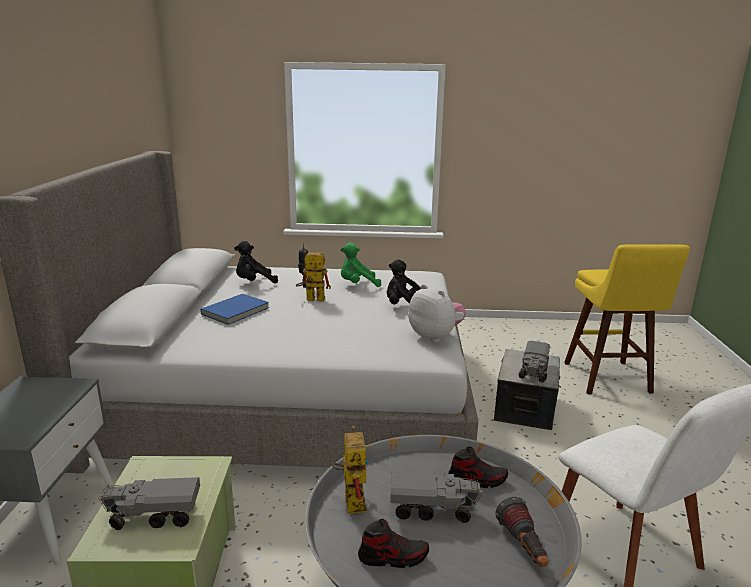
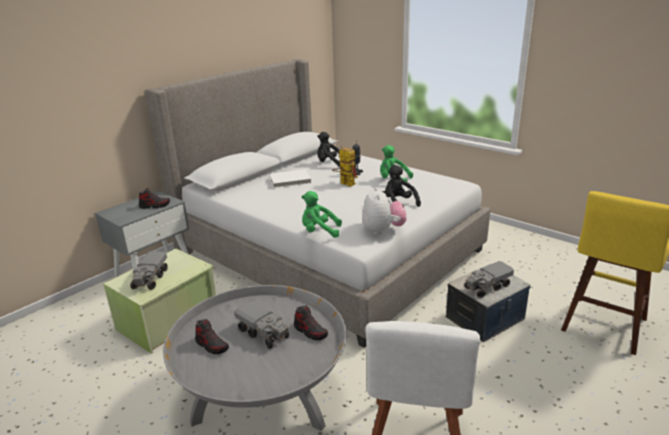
camera: 40 degrees right, 5 degrees up
toy truck [99,477,200,530] -> toy truck turned 120 degrees counterclockwise [130,251,168,290]
blue book [200,294,269,325] -> white book [269,169,311,188]
toy robot [331,426,369,514] -> none
flashlight [495,497,548,567] -> none
none -> shoe [139,188,170,209]
none -> green plush toy [302,191,342,238]

